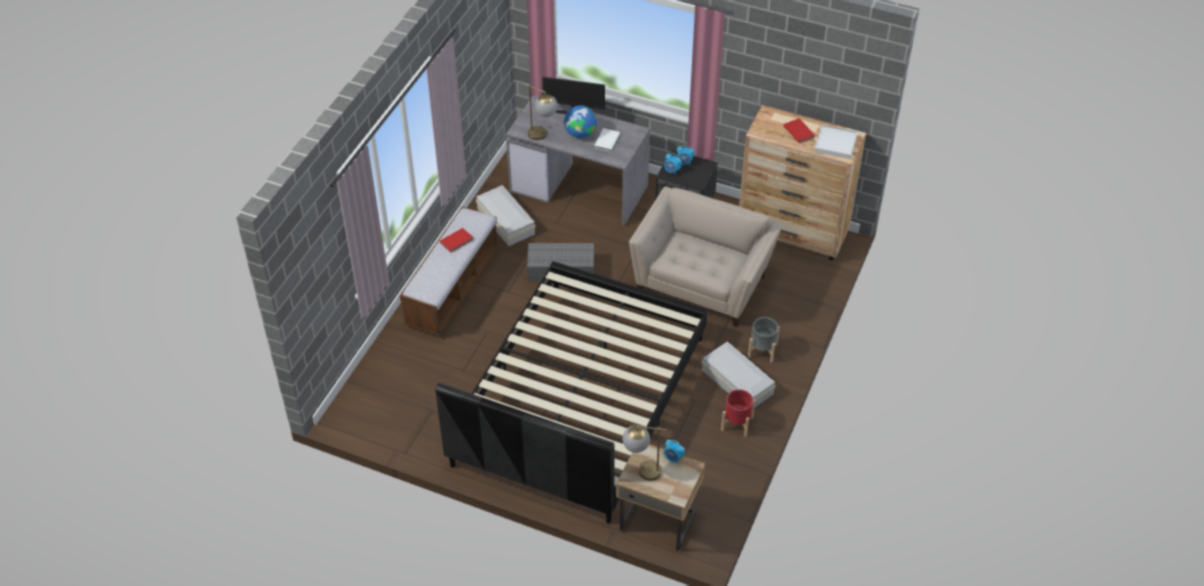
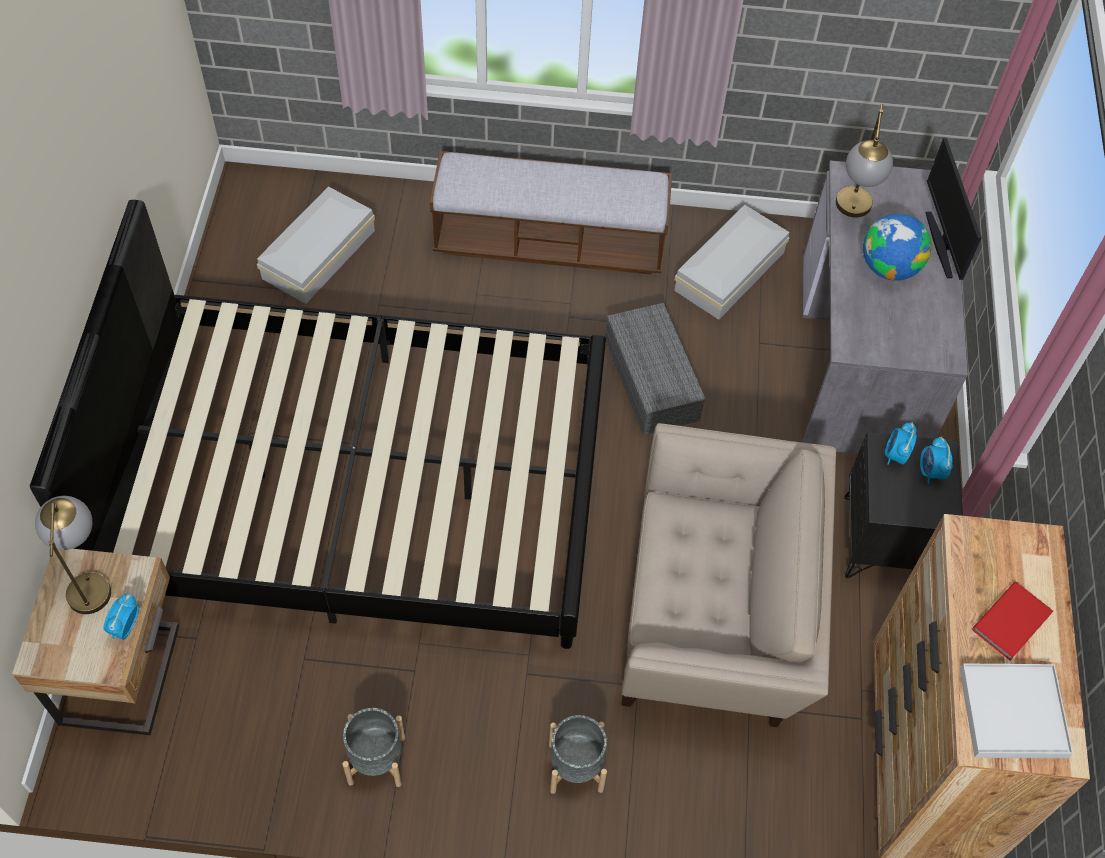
camera: 70 degrees right, 10 degrees up
red book [440,228,473,253] -> none
white book [594,128,620,152] -> none
white storage box [702,341,776,408] -> white storage box moved to [257,186,375,304]
red planter [721,389,755,437] -> grey planter [342,708,405,787]

